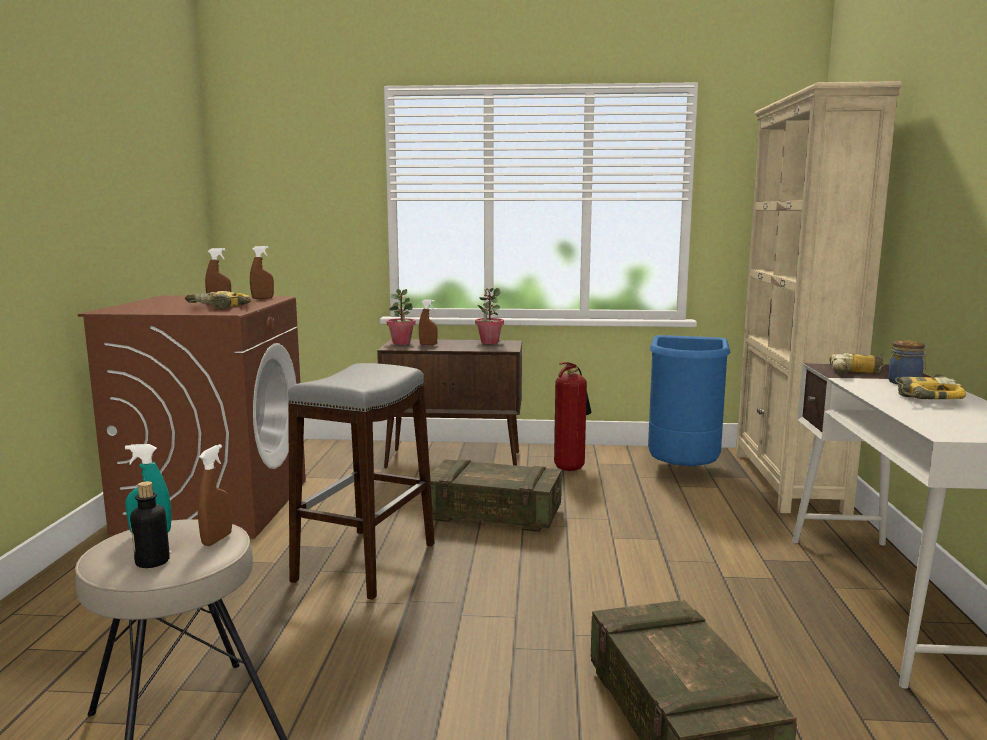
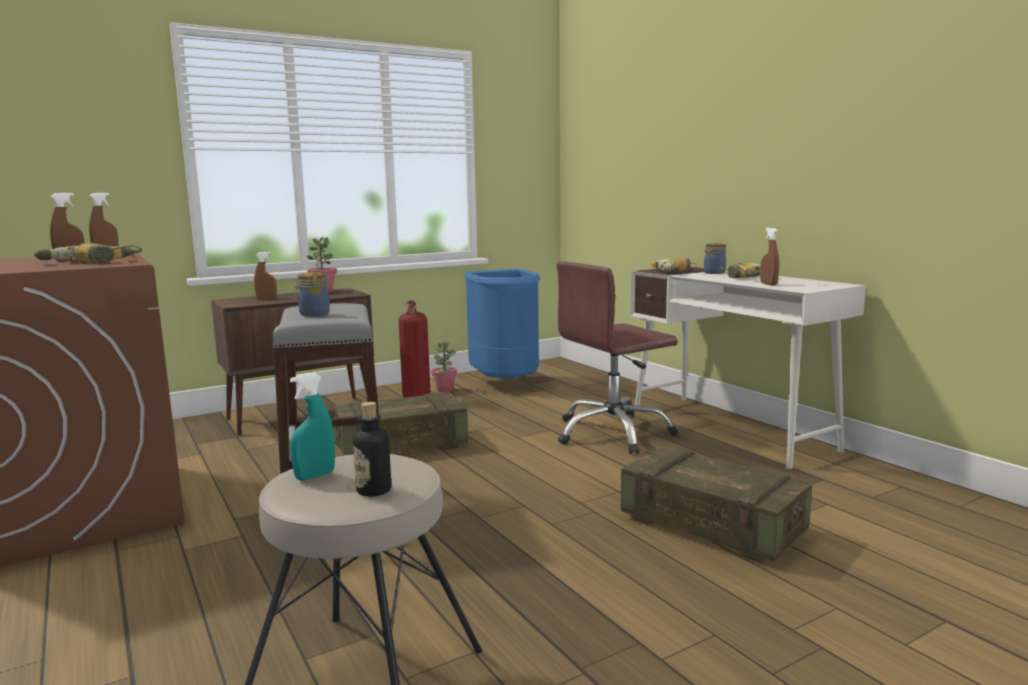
camera: 35 degrees left, 0 degrees up
brown spray bottle [198,444,232,546] -> brown spray bottle moved to [760,228,779,286]
potted plant [387,289,416,345] -> potted plant moved to [431,342,457,392]
beige bookcase [735,81,902,515] -> none
none -> jar [294,272,330,317]
none -> brown office chair [557,261,678,454]

